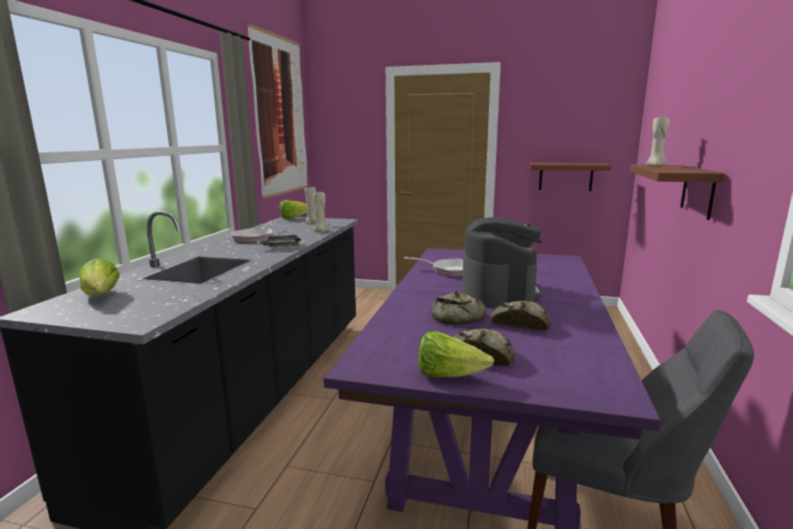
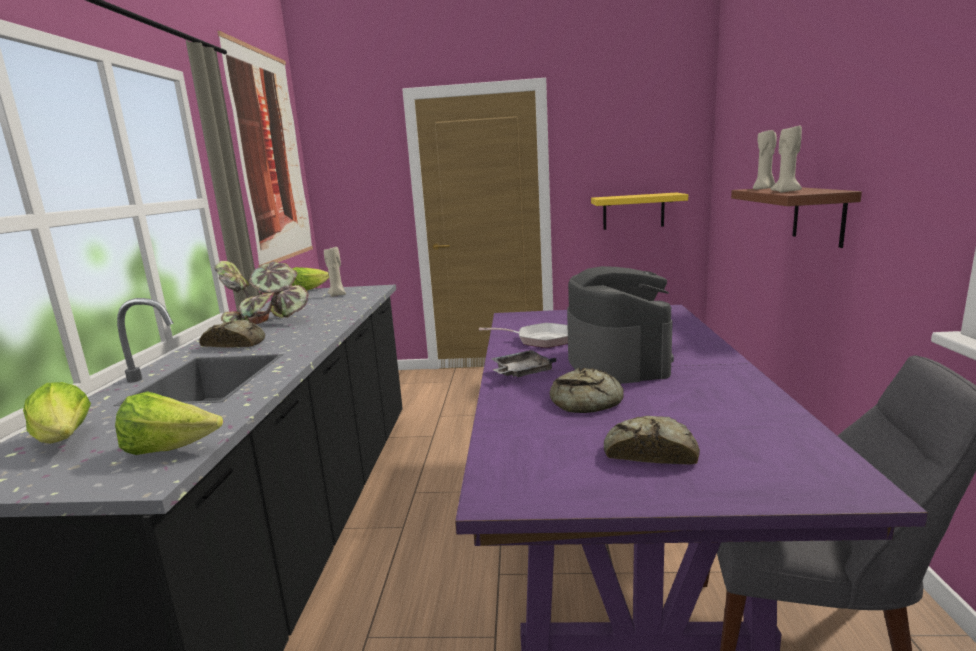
camera: 10 degrees left, 0 degrees up
frying pan [231,220,277,243] -> potted plant [215,261,308,324]
grey tray [257,235,301,247] -> grey tray moved to [491,350,556,377]
beige candle [313,192,328,232] -> beige candle moved to [770,126,802,193]
lettuce [418,331,494,377] -> lettuce moved to [115,391,223,455]
bread [491,301,551,331] -> bread moved to [199,320,265,347]
brown shelf [530,163,611,191] -> yellow shelf [591,193,688,230]

